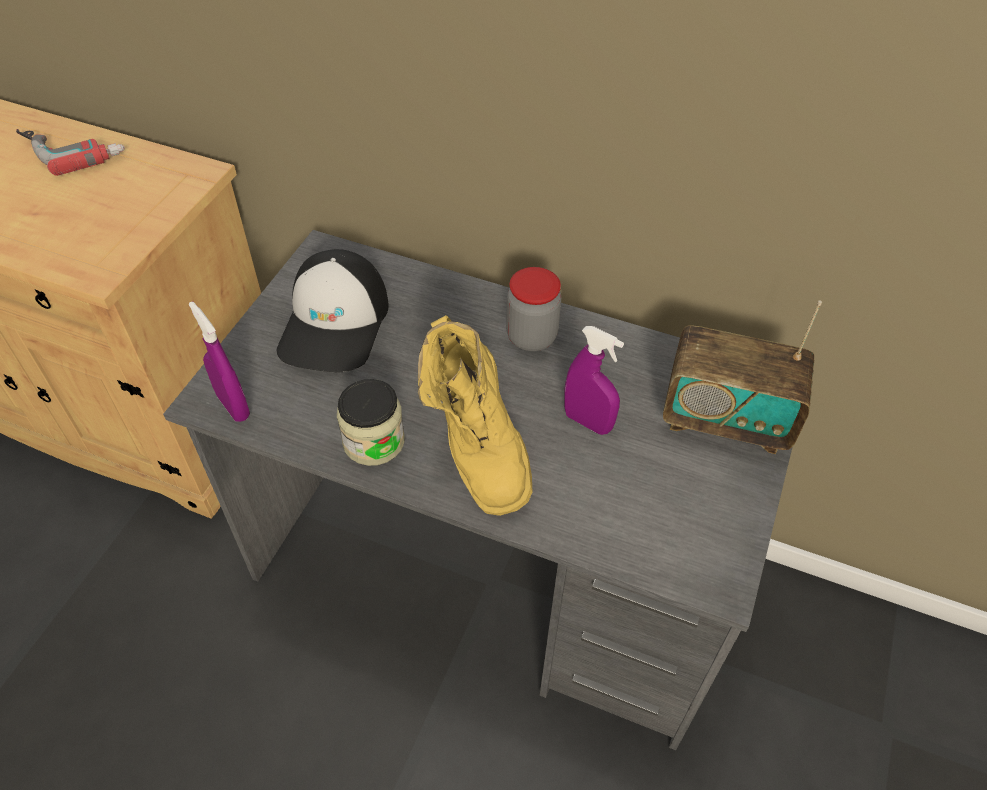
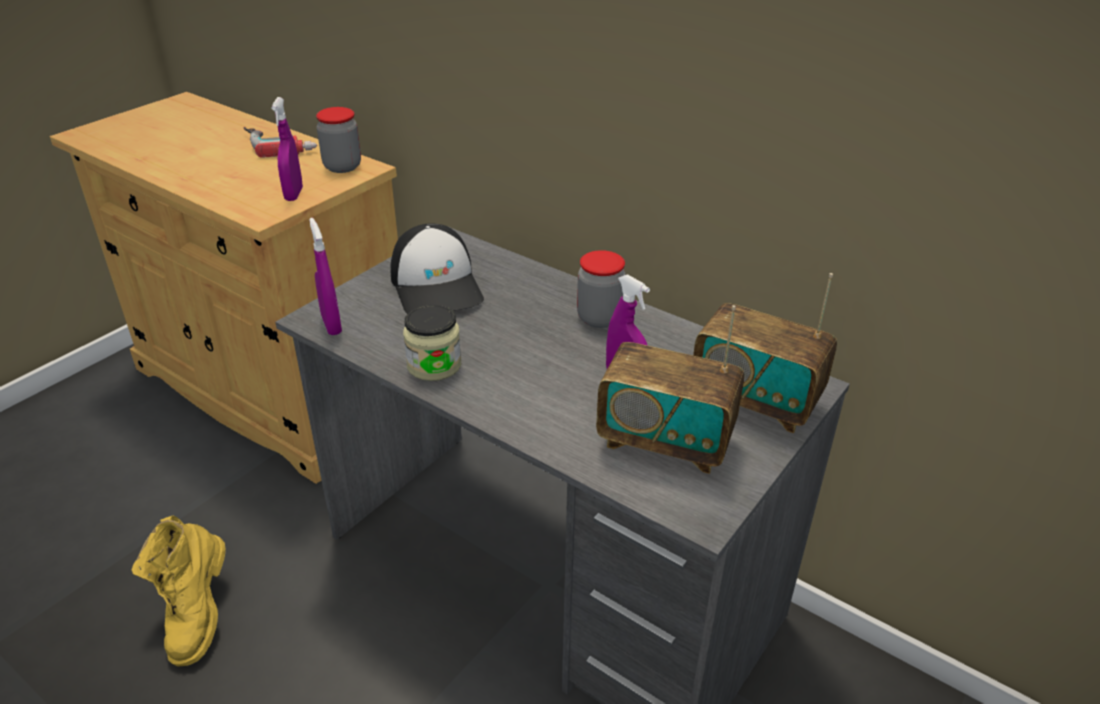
camera: 15 degrees right, 15 degrees down
cap [276,249,389,372] -> cap turned 45 degrees counterclockwise [390,224,484,314]
yellow boot [418,315,532,516] -> yellow boot moved to [131,516,226,667]
none -> purple spray bottle [271,97,303,201]
none -> jar [316,107,361,173]
none -> radio [596,305,744,474]

